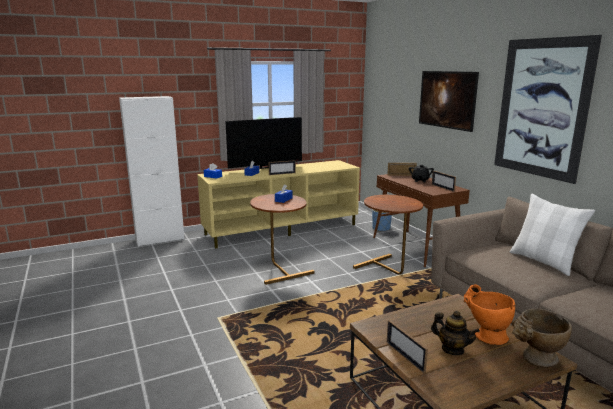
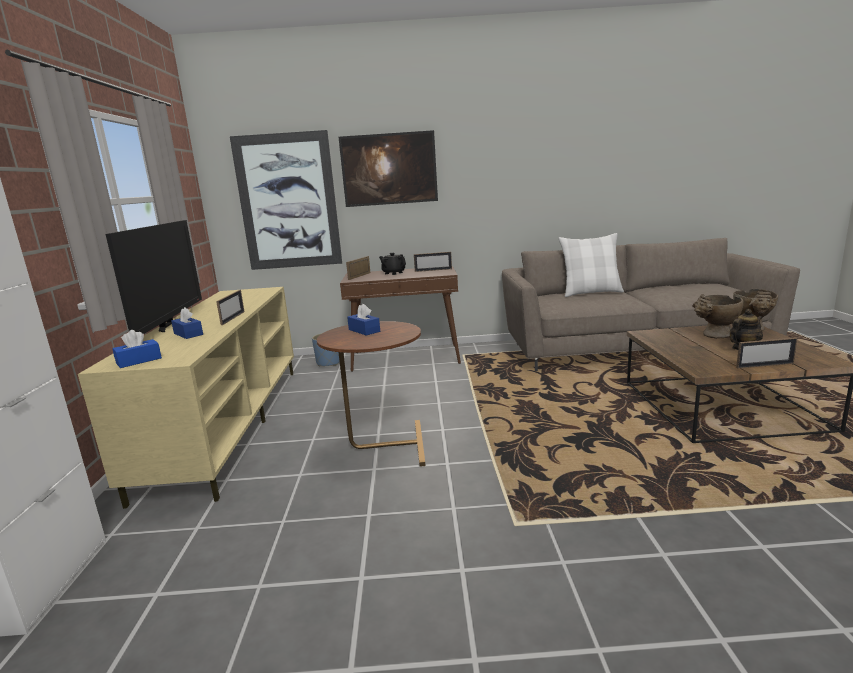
camera: 65 degrees left, 0 degrees up
brown side table [353,195,423,275] -> none
orange vase [464,284,515,345] -> beige vase [692,294,744,339]
picture [494,35,602,184] -> picture moved to [230,130,342,270]

